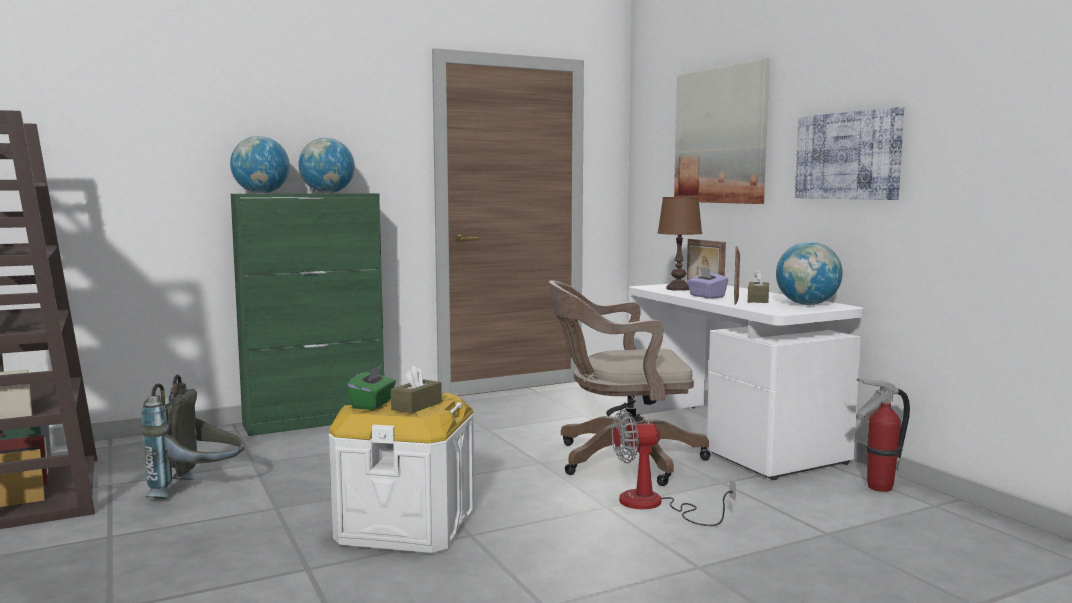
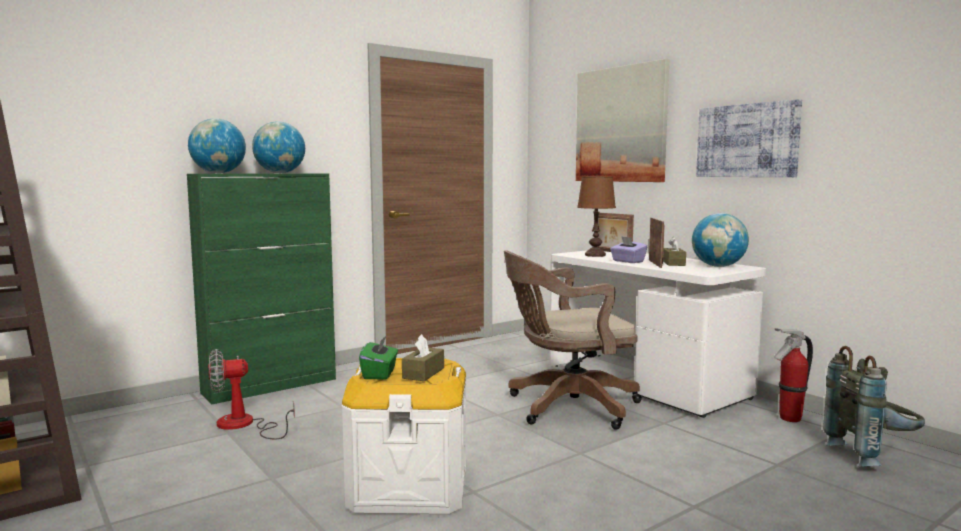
camera: 10 degrees left, 0 degrees up
grey backpack [141,375,244,499] -> grey backpack moved to [823,346,925,467]
fan [612,410,736,526] -> fan moved to [208,349,295,439]

